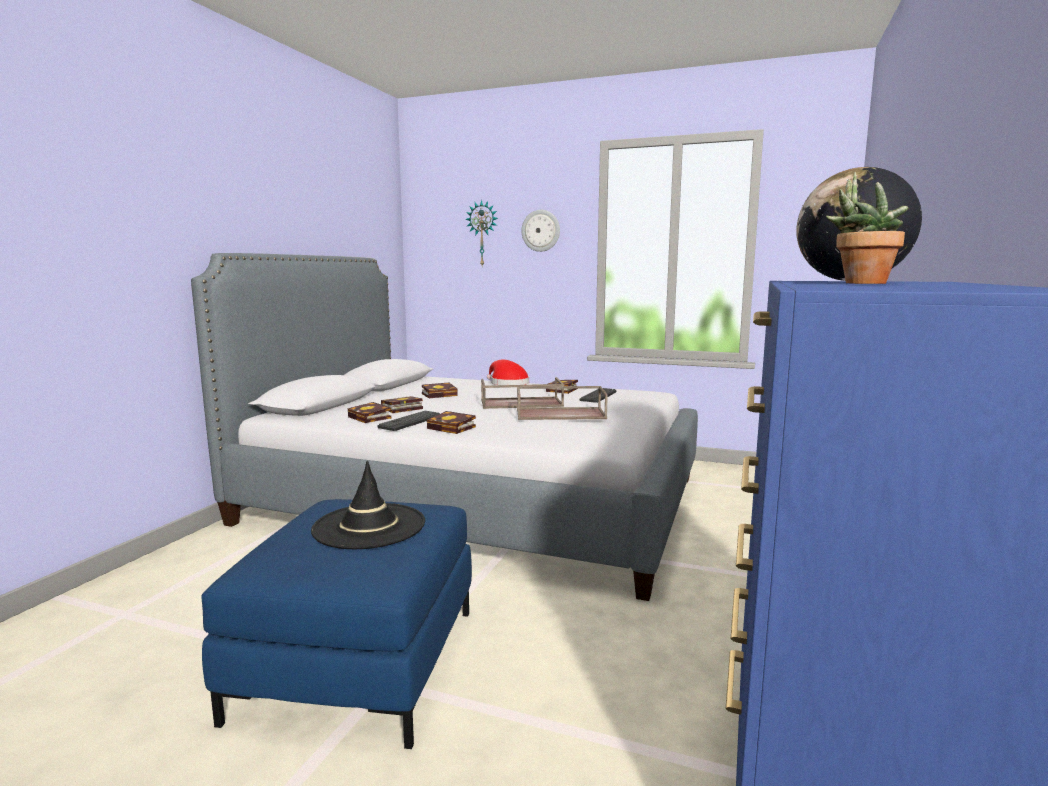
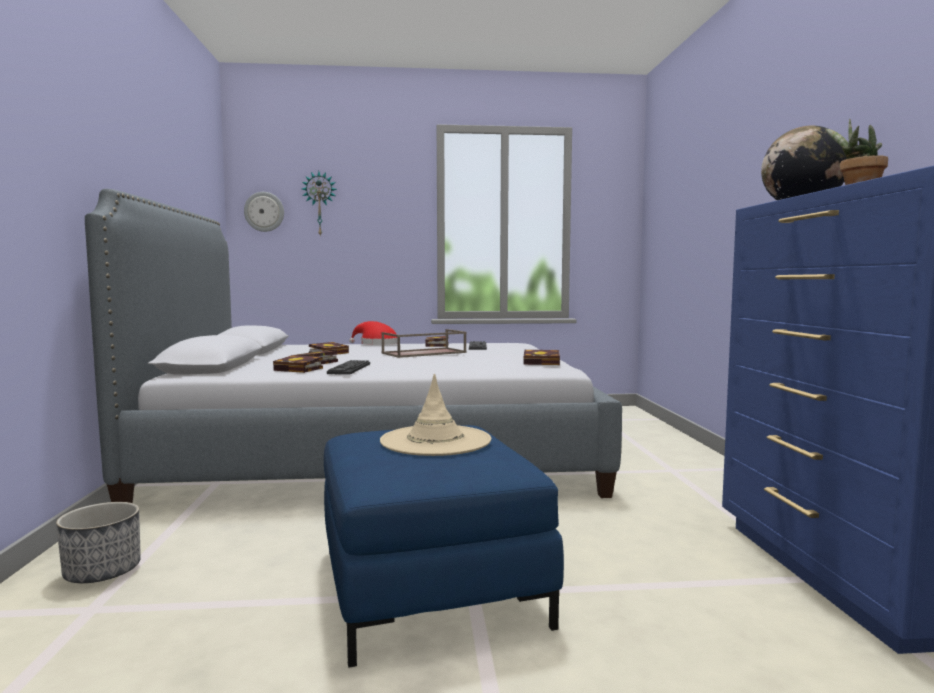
camera: 25 degrees left, 5 degrees down
black hat [311,461,425,549] -> beige hat [380,374,491,456]
book [427,411,476,434] -> book moved to [524,350,560,365]
brown tray [517,386,608,420] -> none
wall clock [521,210,560,252] -> wall clock moved to [244,192,284,232]
none -> planter [56,502,141,583]

